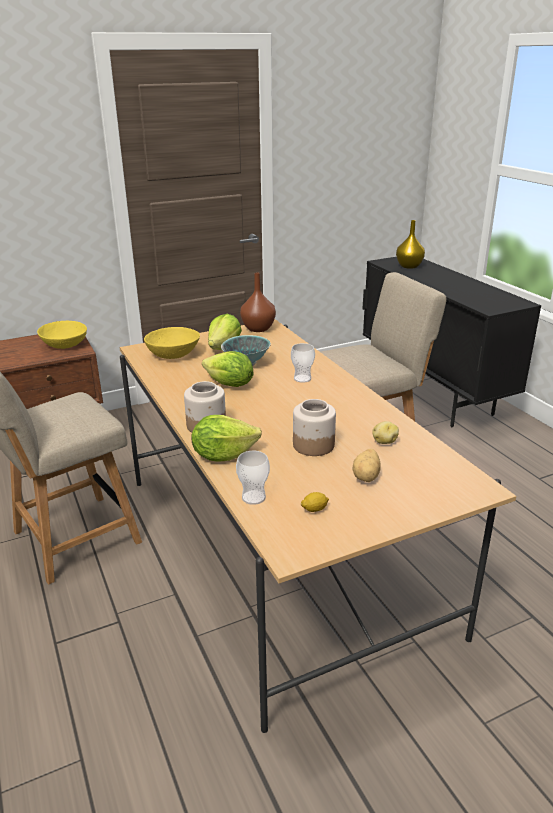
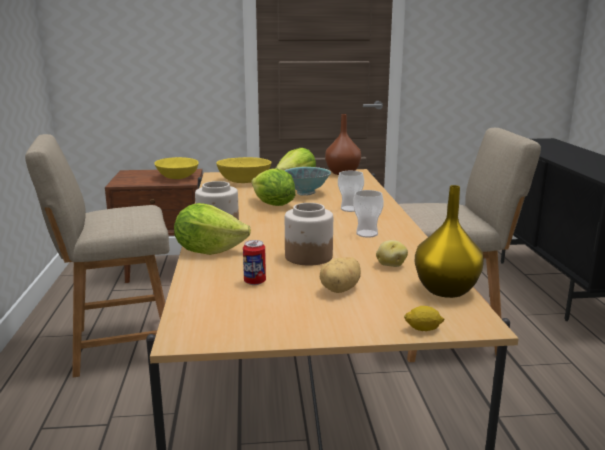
camera: 20 degrees right, 10 degrees down
cup [236,451,270,505] -> cup moved to [353,190,384,238]
lemon [301,492,329,512] -> lemon moved to [404,306,444,331]
yellow vase [396,220,425,269] -> yellow vase moved to [415,185,484,298]
none -> can [243,240,266,285]

